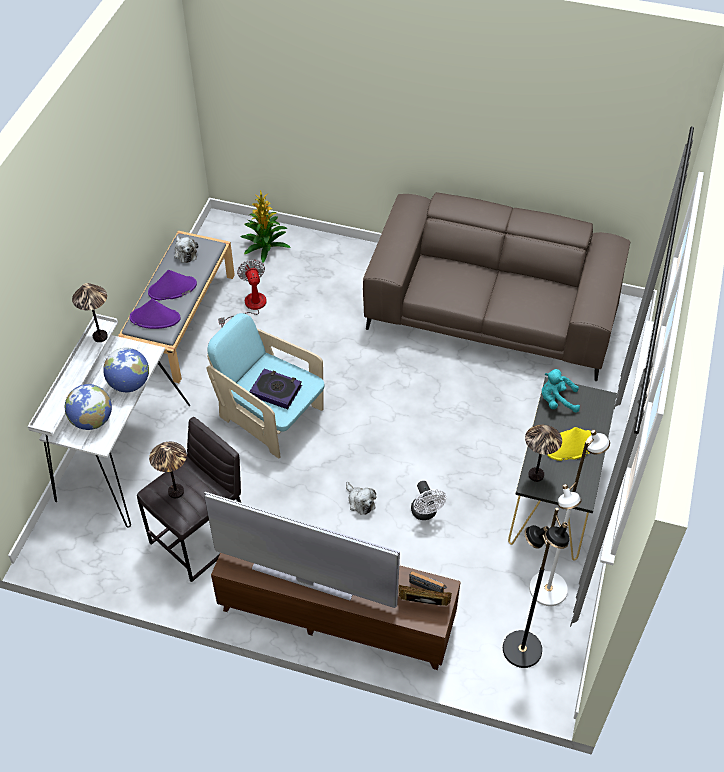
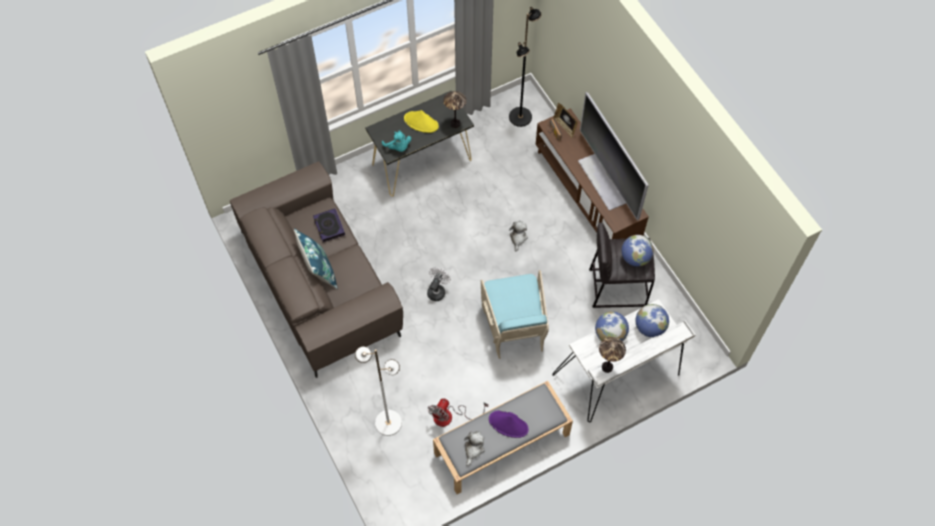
camera: 135 degrees left, 10 degrees up
purple hat [130,299,181,329] -> none
table lamp [149,442,187,498] -> globe [621,235,654,266]
potted plant [240,190,291,263] -> none
book [249,369,302,409] -> book moved to [313,208,345,242]
white fan [411,481,446,520] -> white fan moved to [427,267,451,301]
white floor lamp [529,430,610,606] -> white floor lamp moved to [355,346,402,436]
none -> blue pillow [294,228,338,289]

